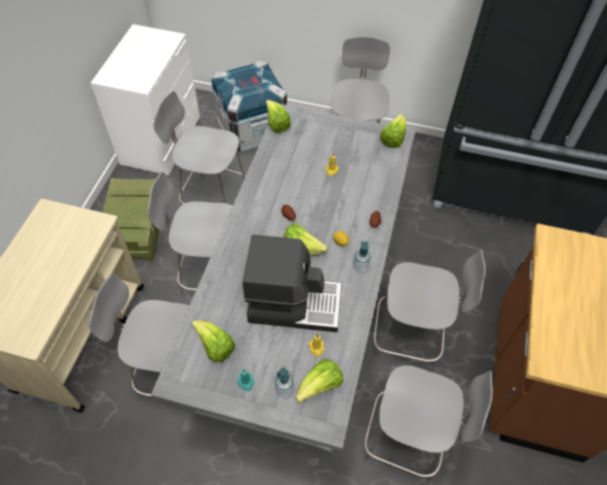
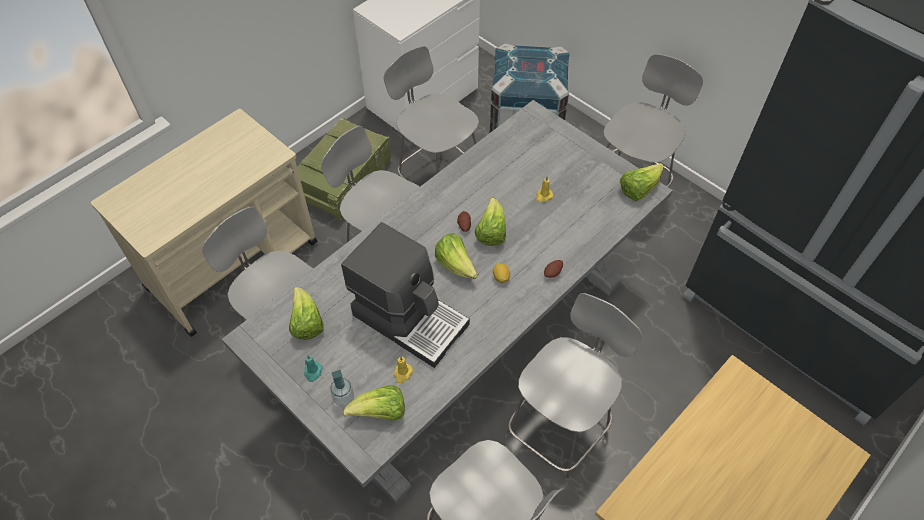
camera: 30 degrees right, 0 degrees up
lettuce [266,100,291,133] -> lettuce moved to [475,198,506,246]
soap dispenser [353,242,371,273] -> none
grey chair [374,249,486,370] -> grey chair turned 90 degrees counterclockwise [505,293,642,483]

